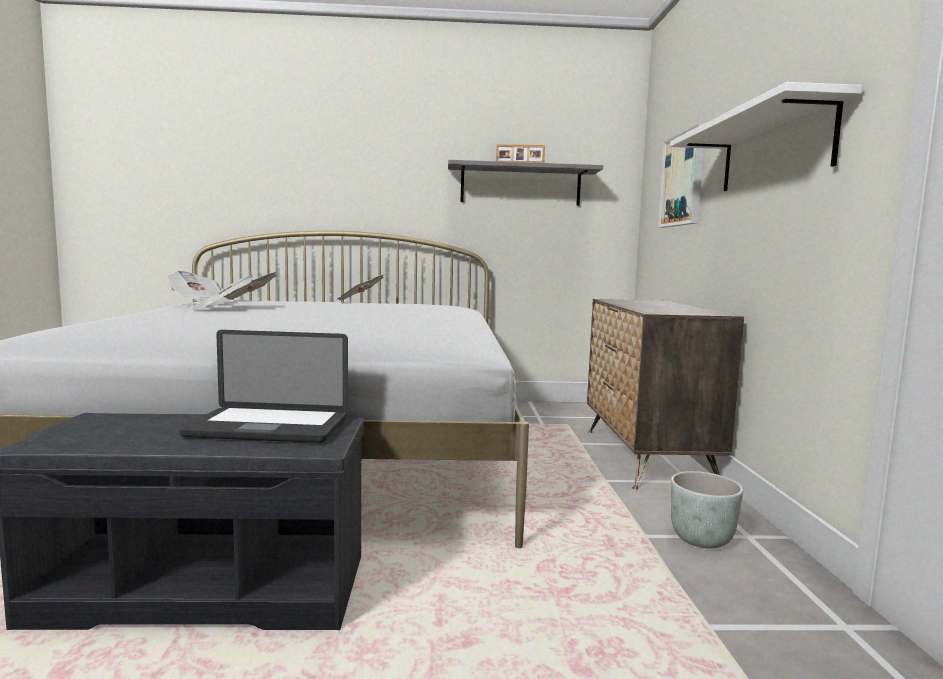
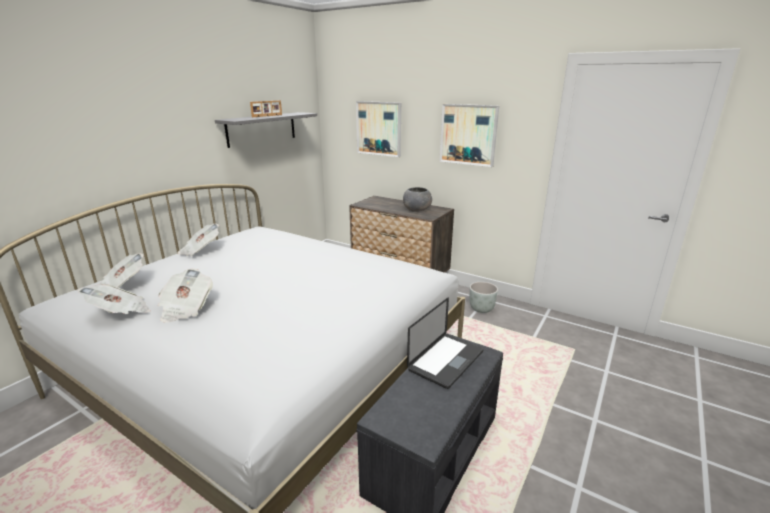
camera: 55 degrees left, 15 degrees up
white shelf [670,82,862,191] -> picture [440,104,499,167]
none -> grey bowl [403,187,432,212]

